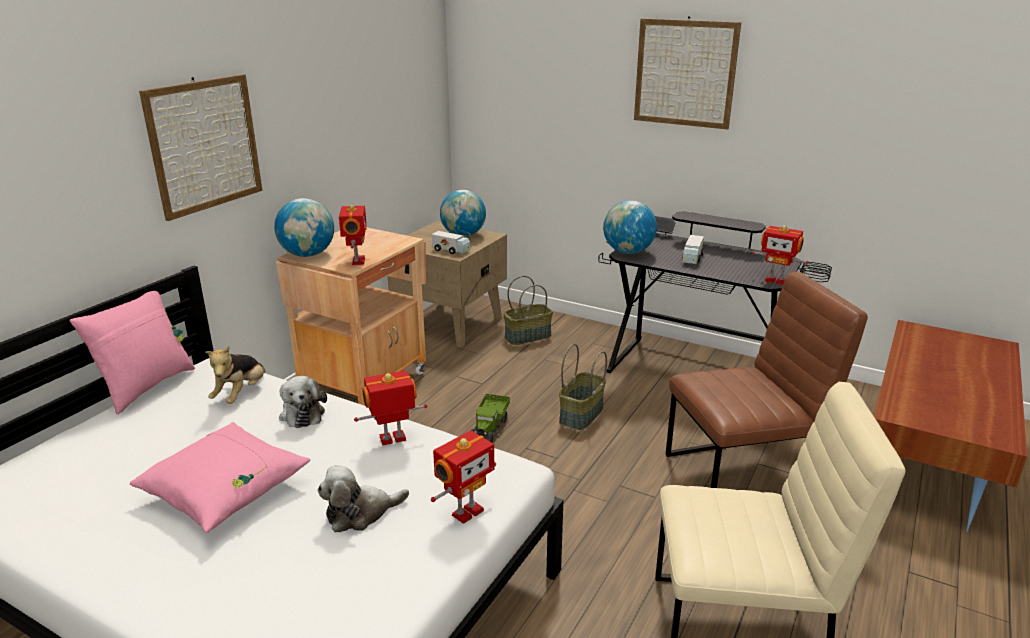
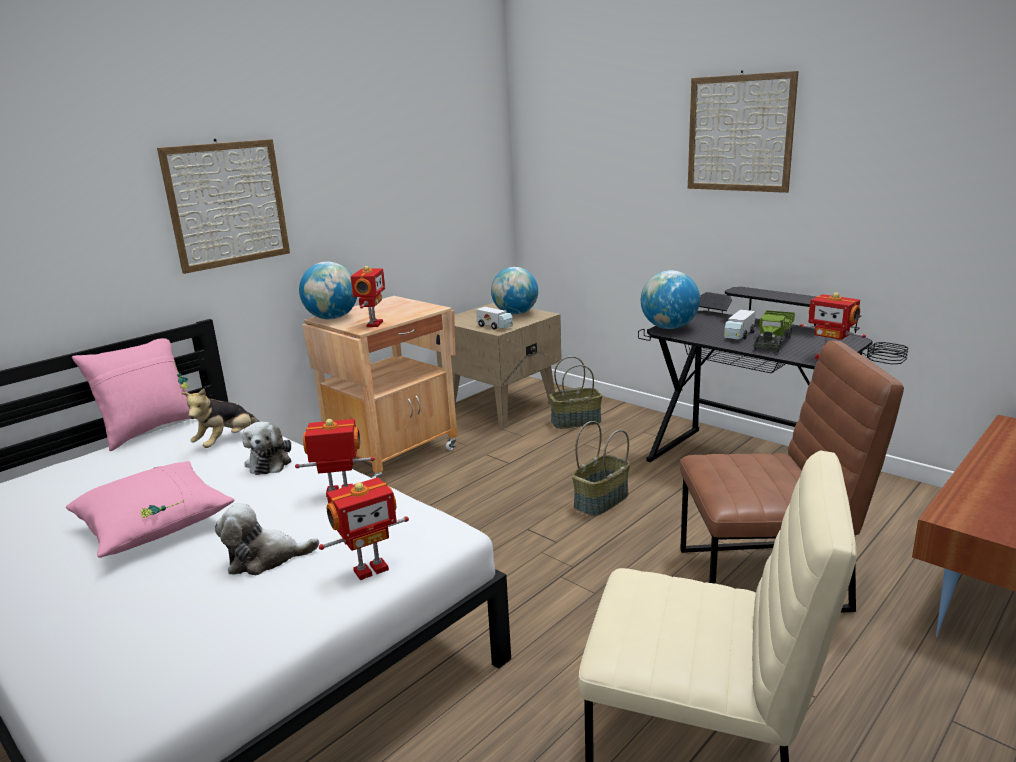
camera: 15 degrees right, 5 degrees down
toy truck [471,394,510,443] -> toy truck moved to [753,310,795,352]

